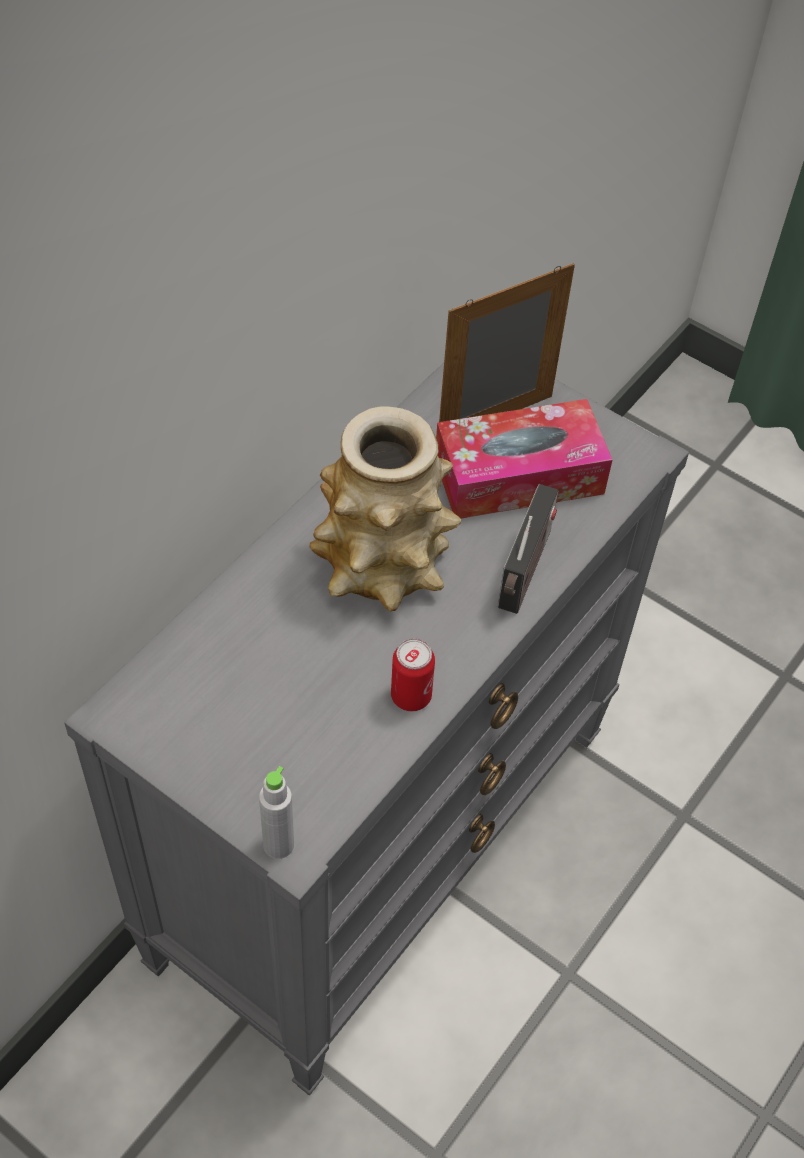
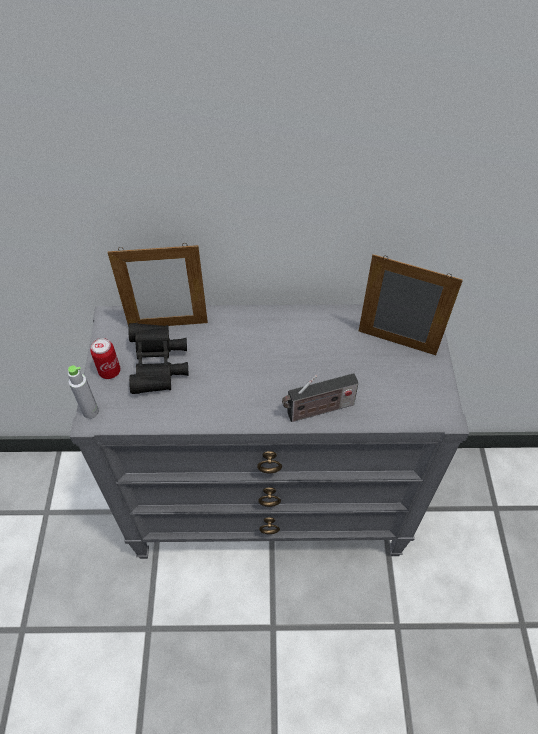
camera: 55 degrees right, 0 degrees up
vase [309,406,461,611] -> none
can [391,639,435,711] -> can moved to [90,338,120,379]
tissue box [436,399,612,519] -> none
none -> picture frame [107,243,208,326]
none -> black binoculars [128,323,188,394]

